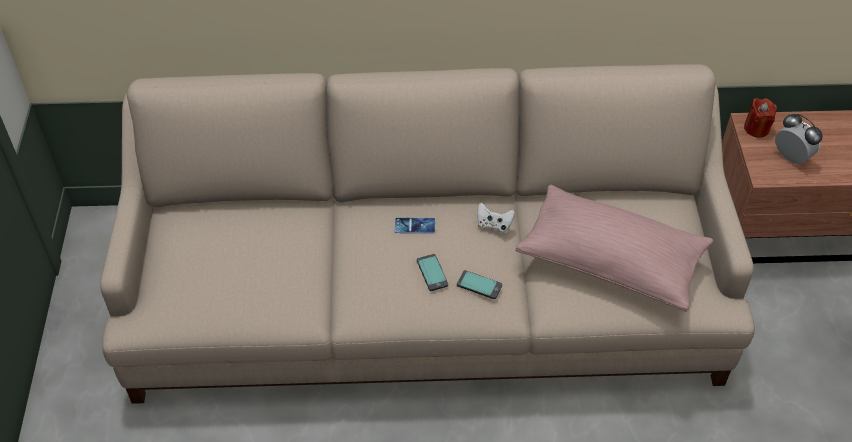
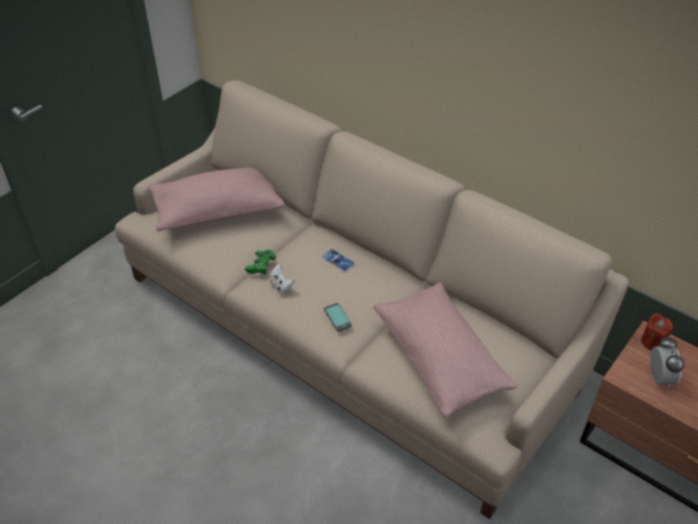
camera: 40 degrees right, 5 degrees down
phone [417,254,448,291] -> none
white game controller [477,202,515,233] -> white game controller moved to [269,264,295,294]
none -> pink pillow [149,167,285,231]
none -> green game controller [245,249,276,275]

